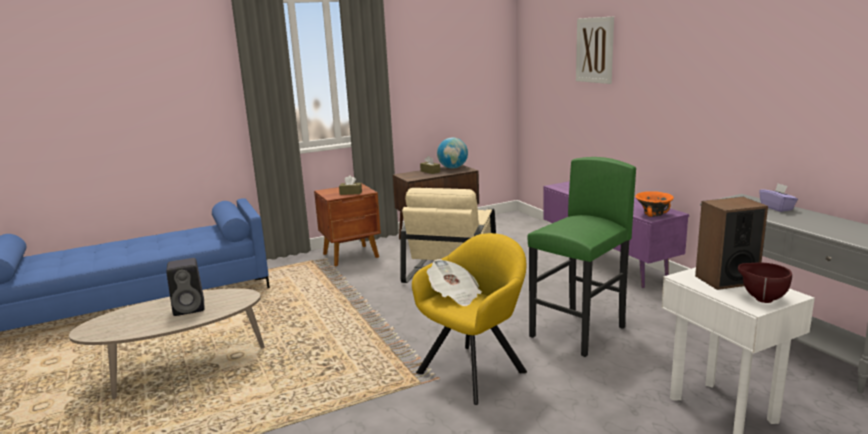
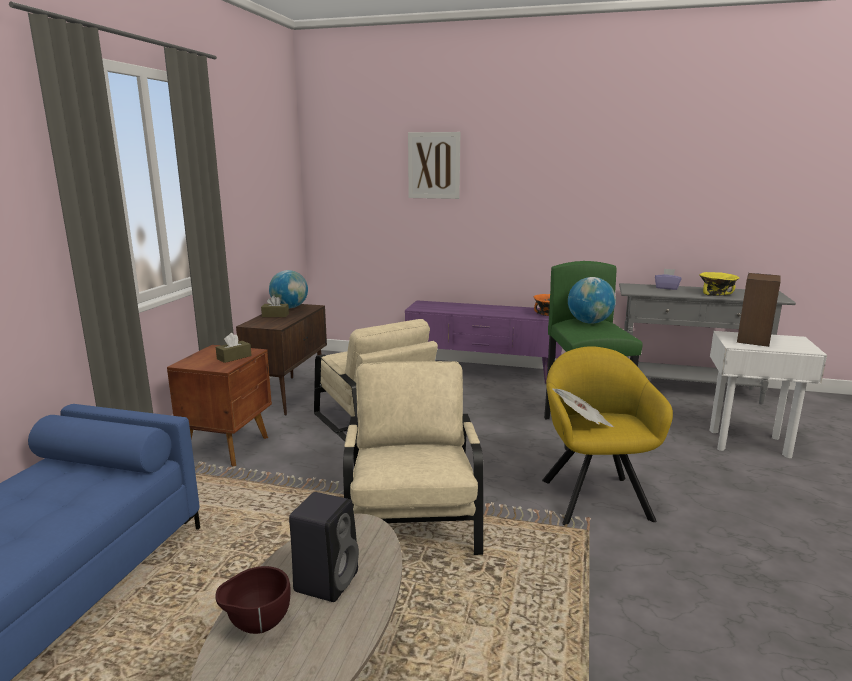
camera: 50 degrees left, 0 degrees up
brown bowl [738,263,792,303] -> brown bowl moved to [215,566,291,634]
none -> beige armchair [343,361,483,555]
none -> globe [568,277,616,324]
none -> yellow bowl [699,272,739,296]

